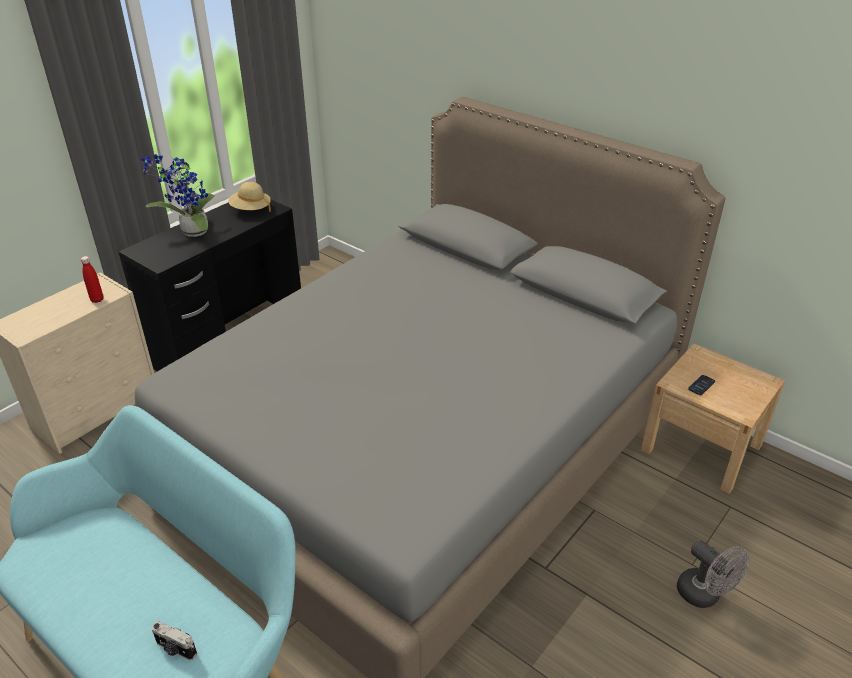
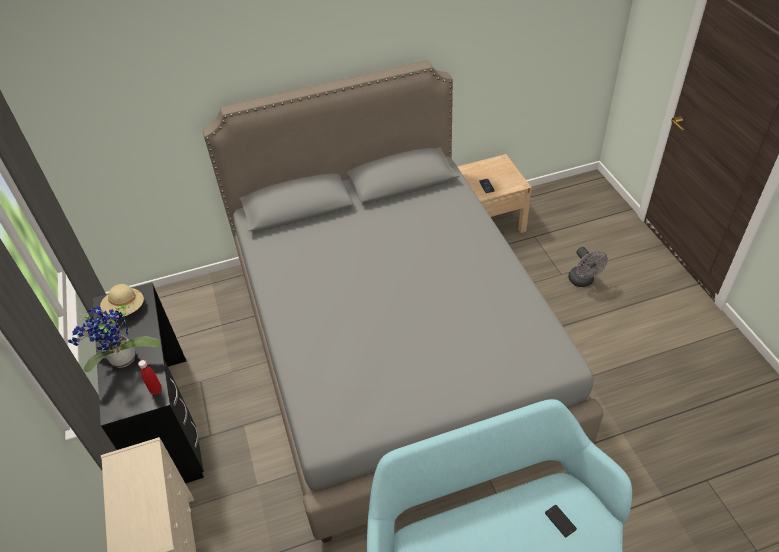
camera: 55 degrees left, 10 degrees up
red bottle [81,256,103,303] -> red bottle moved to [138,360,162,395]
camera [151,621,197,660] -> phone [545,505,577,537]
grey fan [677,540,749,608] -> grey fan turned 75 degrees clockwise [568,247,608,287]

